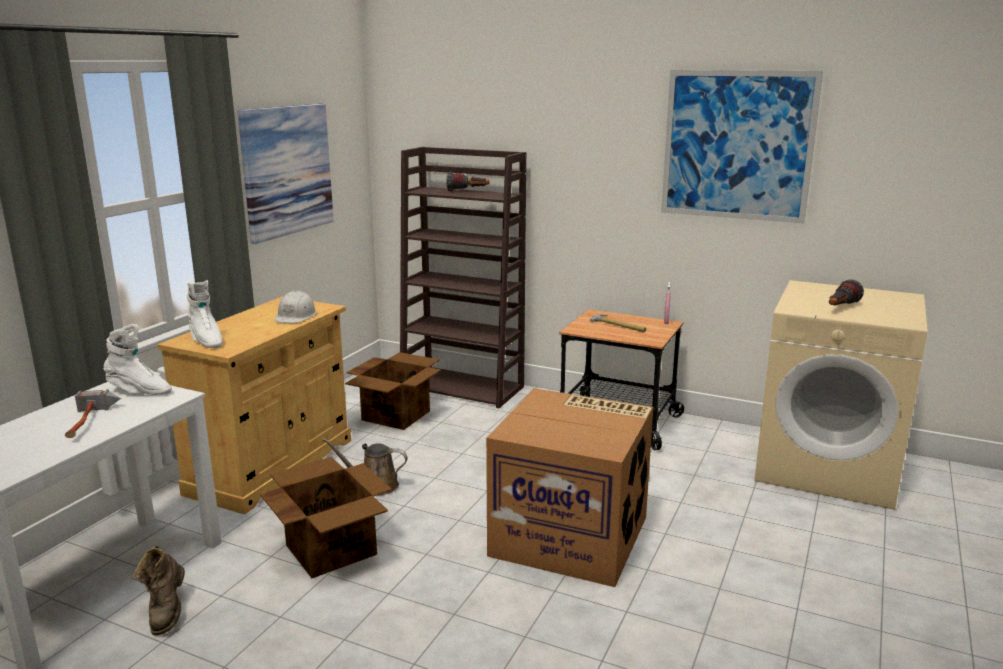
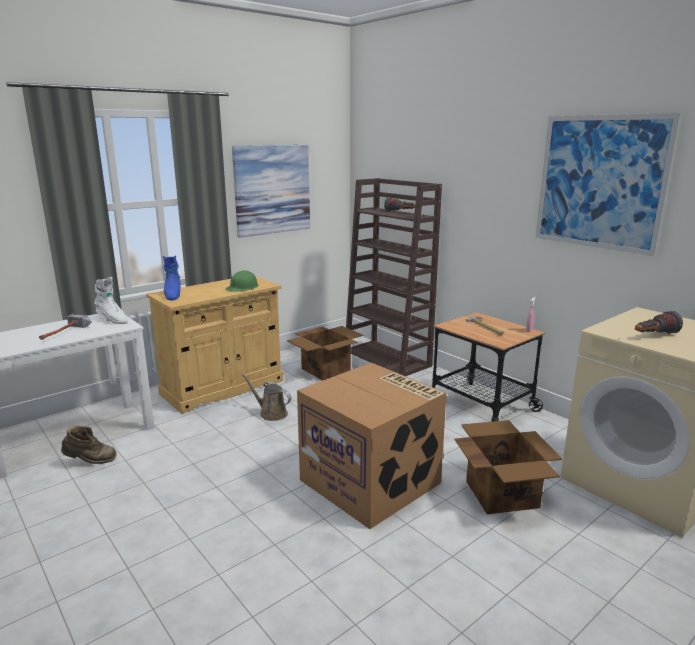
camera: 25 degrees right, 0 degrees up
brown boot [132,546,185,635] -> brown boot turned 120 degrees counterclockwise [61,426,117,464]
white boot [187,280,223,348] -> blue boot [163,255,181,300]
cardboard box [260,457,392,578] -> cardboard box moved to [455,420,562,514]
white hard hat [275,291,317,323] -> green hard hat [225,270,259,292]

